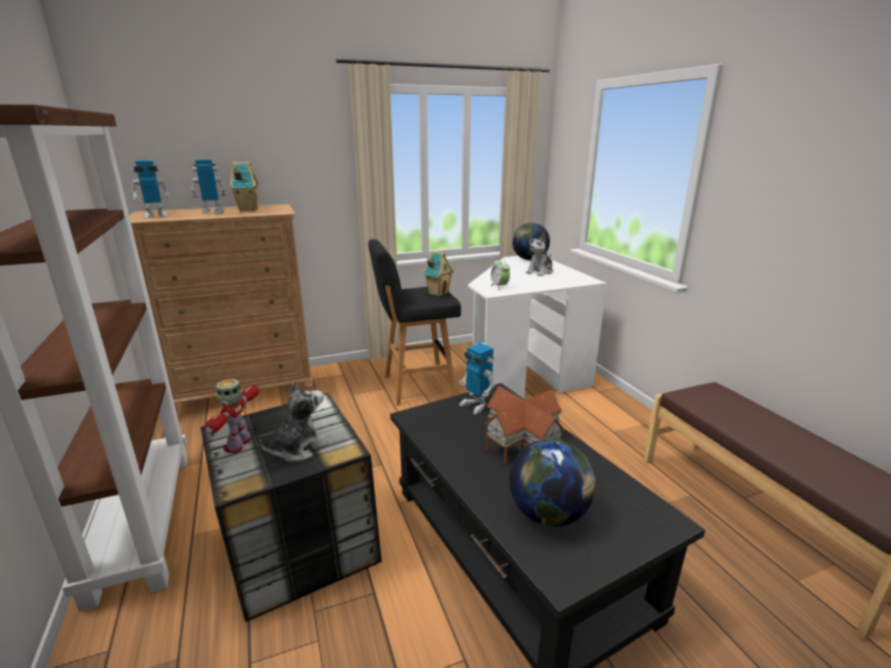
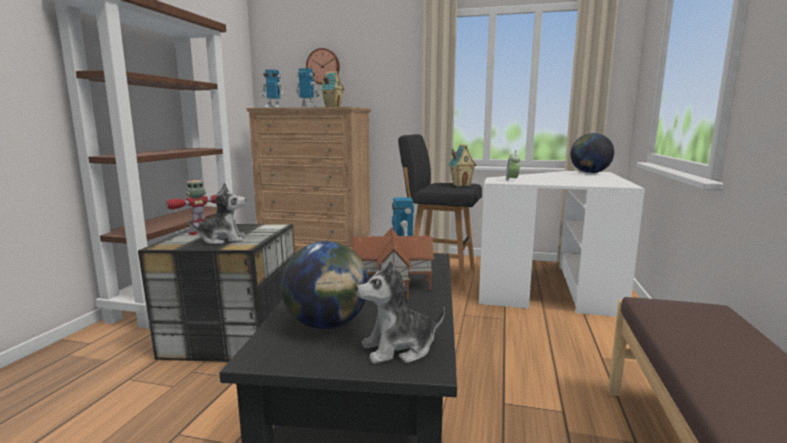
camera: 35 degrees right, 10 degrees down
plush toy [526,233,553,276] -> plush toy moved to [356,260,445,364]
none -> wall clock [306,48,340,85]

